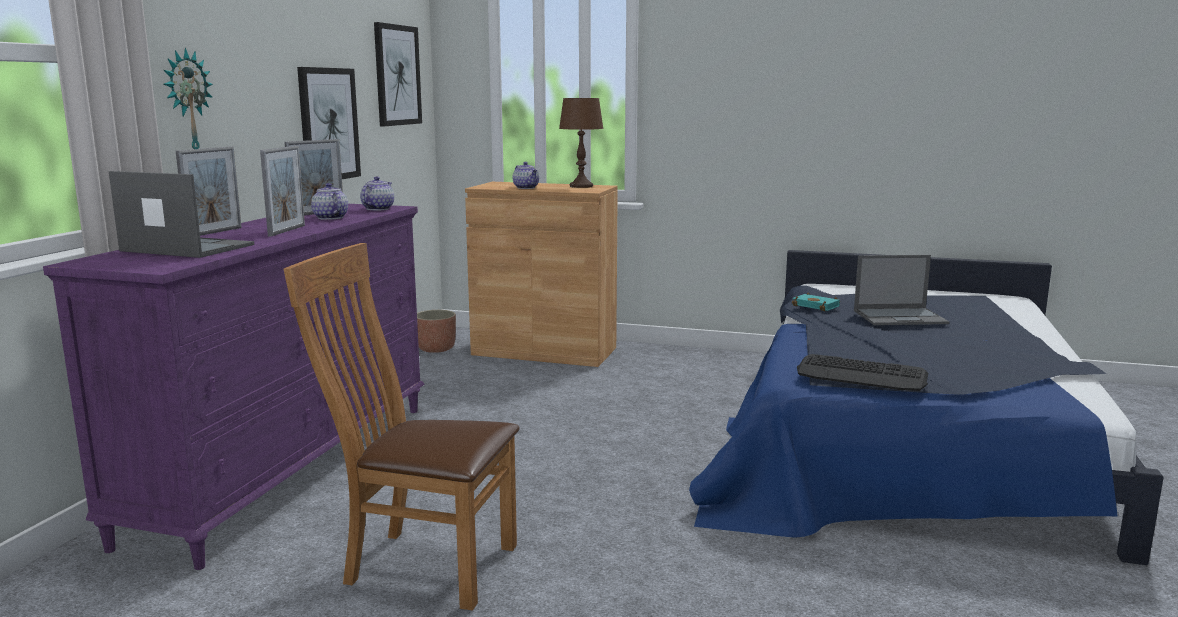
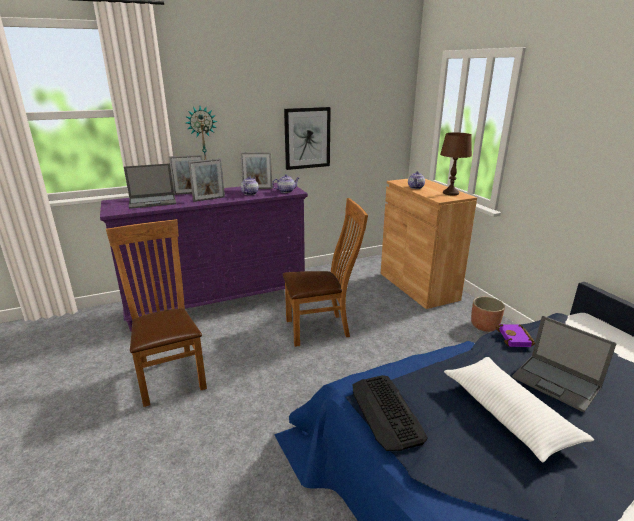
camera: 50 degrees right, 10 degrees up
laptop [109,171,254,258] -> laptop turned 90 degrees clockwise [124,163,176,209]
picture [374,22,422,126] -> none
planter [417,310,456,353] -> planter moved to [471,297,505,332]
turquoise book [792,292,840,311] -> purple book [496,324,535,347]
none -> brown chair [283,198,368,347]
none -> white pillow [444,357,594,462]

